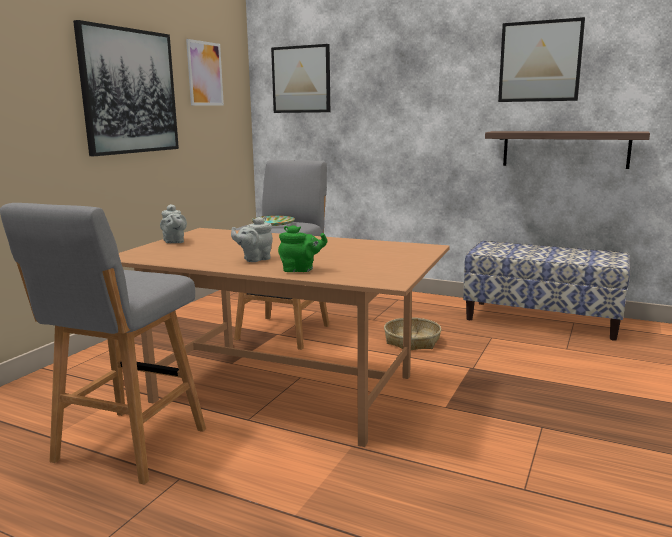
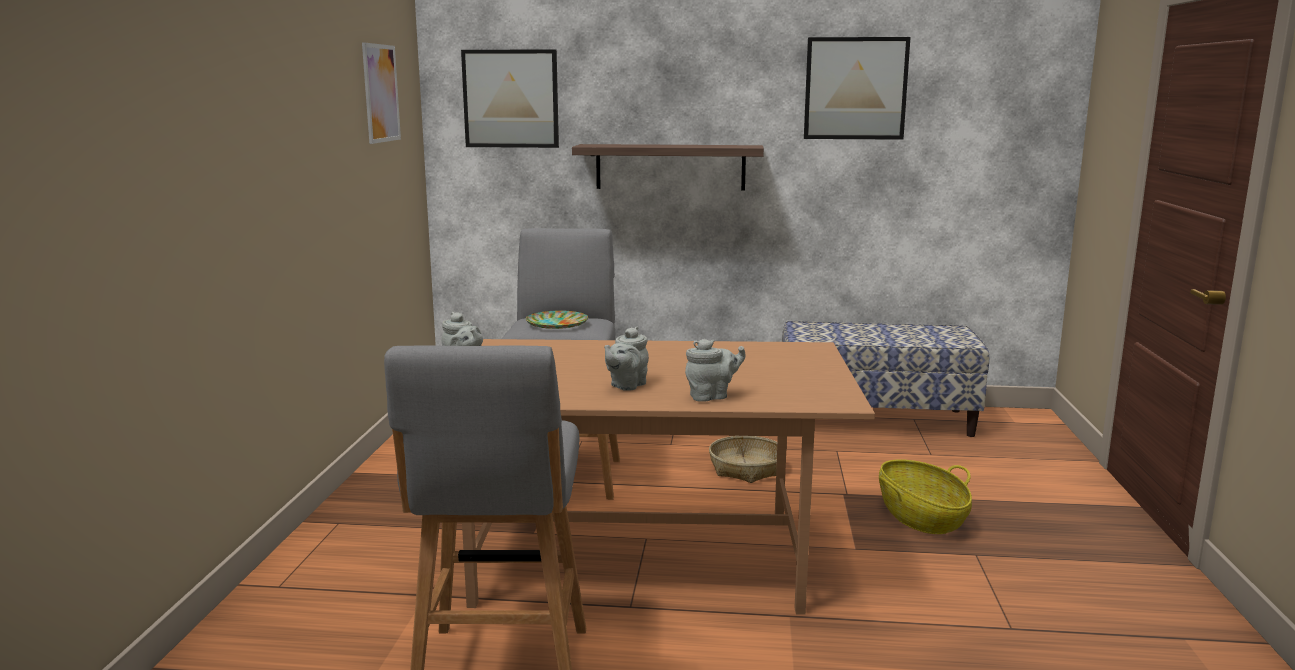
camera: 20 degrees left, 0 degrees up
picture [73,20,179,156] -> none
green teapot [278,225,327,272] -> grey teapot [685,339,745,402]
shelf [485,131,650,169] -> shelf moved to [572,144,764,191]
none -> basket [879,459,972,534]

